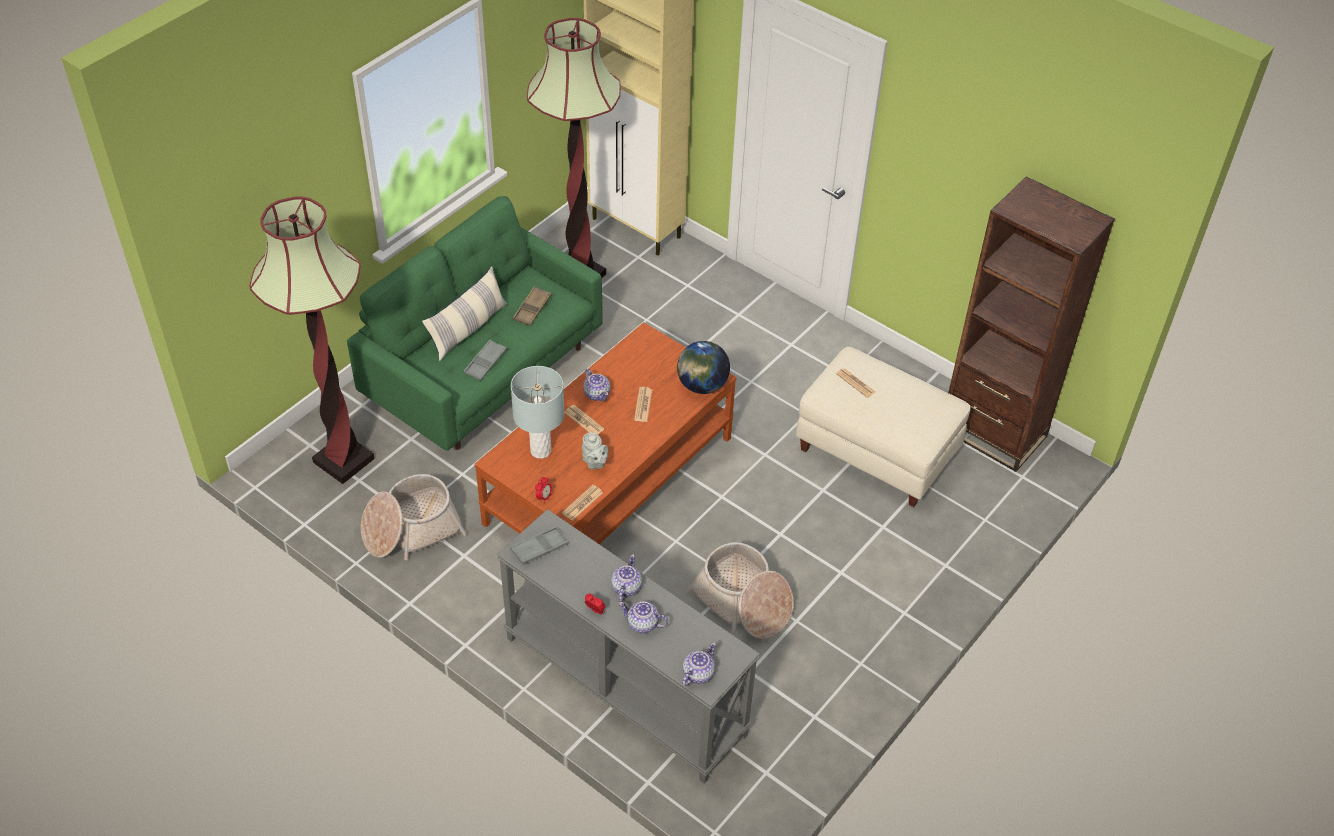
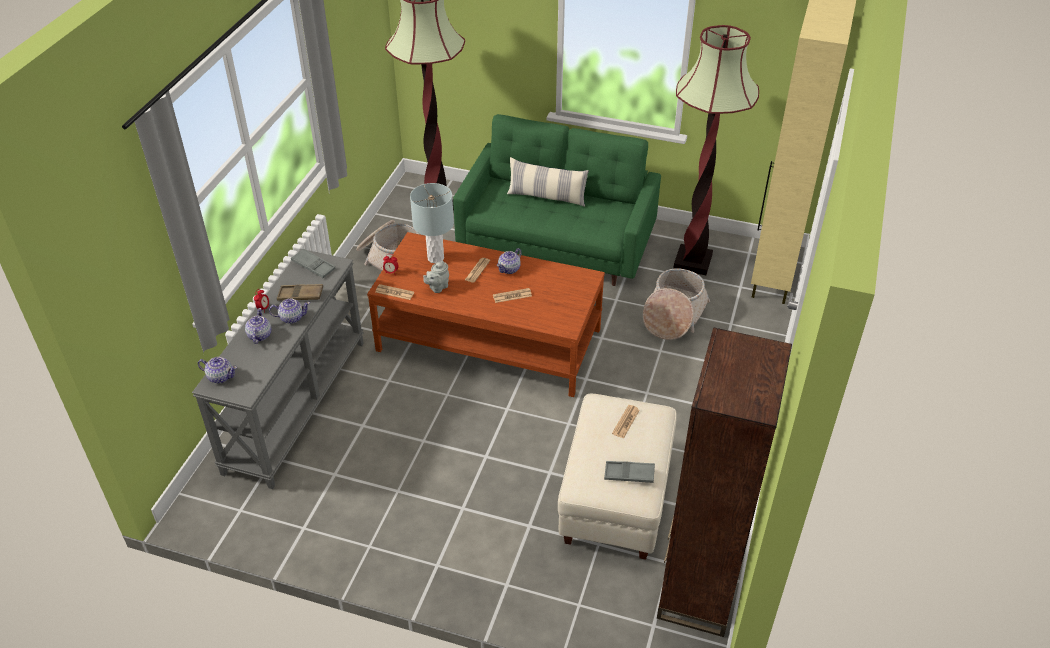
camera: 70 degrees right, 5 degrees down
grey tray [464,340,507,381] -> grey tray moved to [604,461,655,483]
brown tray [513,287,552,326] -> brown tray moved to [277,284,323,301]
globe [677,341,730,394] -> none
basket [686,542,794,639] -> basket moved to [643,268,710,340]

